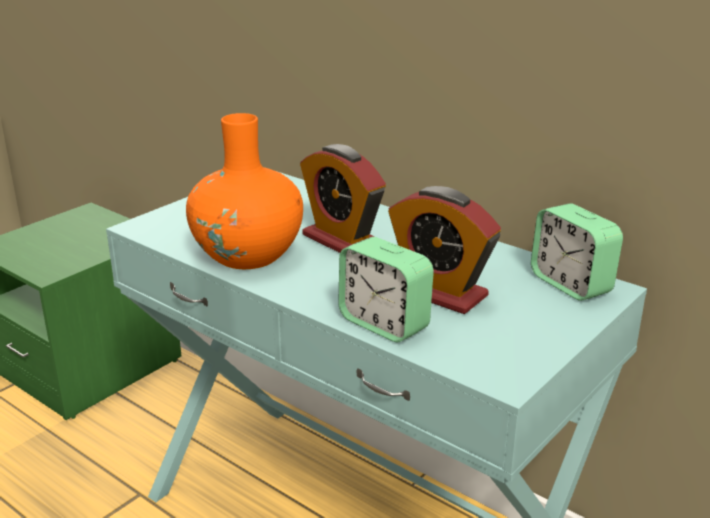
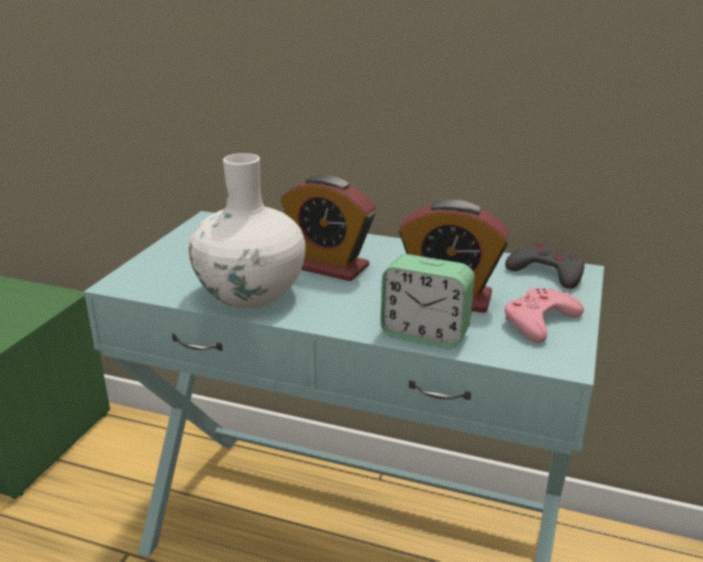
camera: 20 degrees left, 0 degrees up
orange vase [186,113,303,269] -> white vase [189,153,306,308]
alarm clock [531,203,623,301] -> grey game controller [505,243,585,289]
none -> pink game controller [504,288,584,343]

